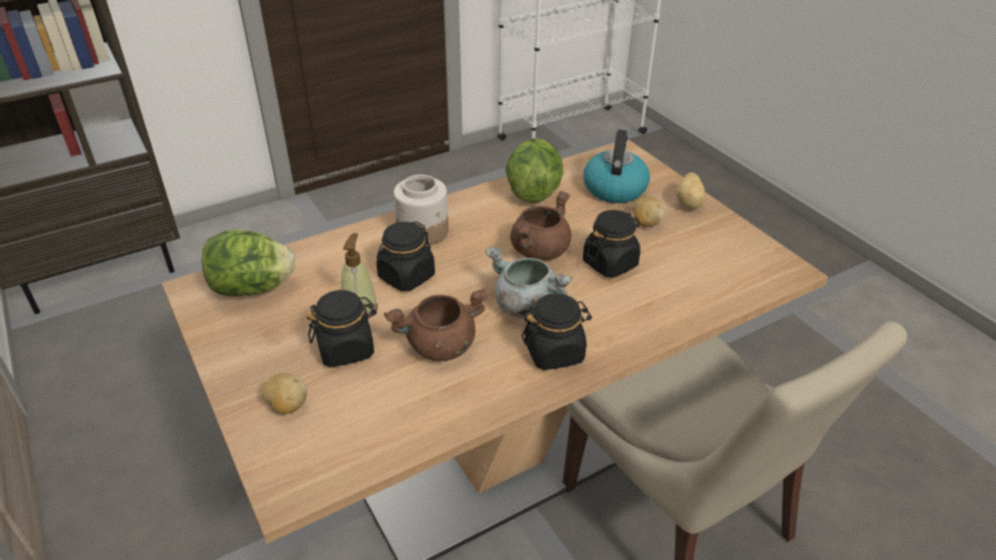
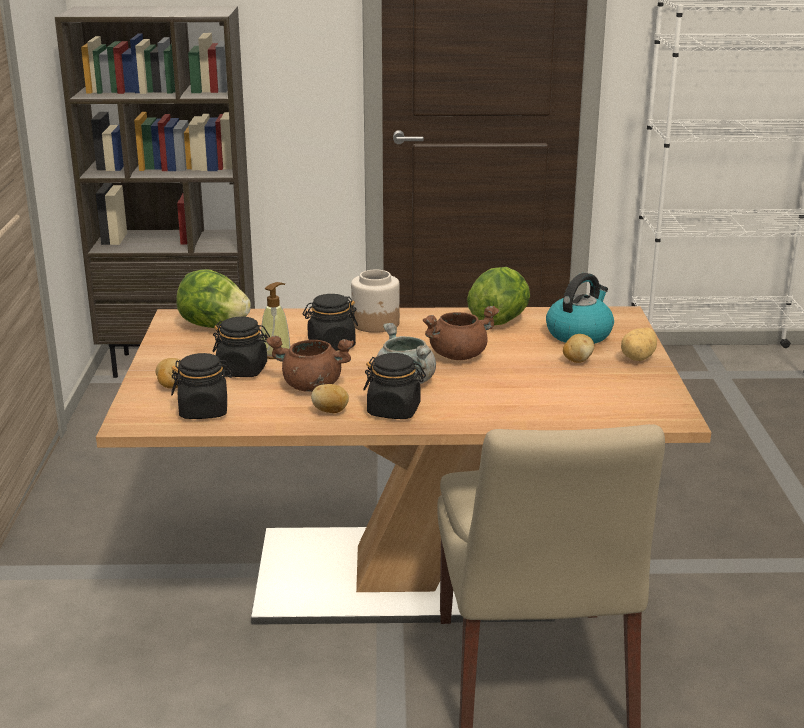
camera: 30 degrees right, 15 degrees down
black jar [583,210,640,278] -> black jar moved to [171,353,233,419]
none -> potato [311,384,349,413]

